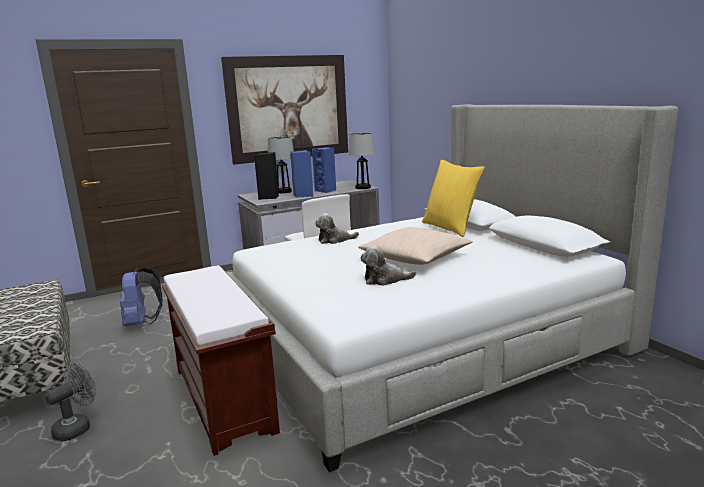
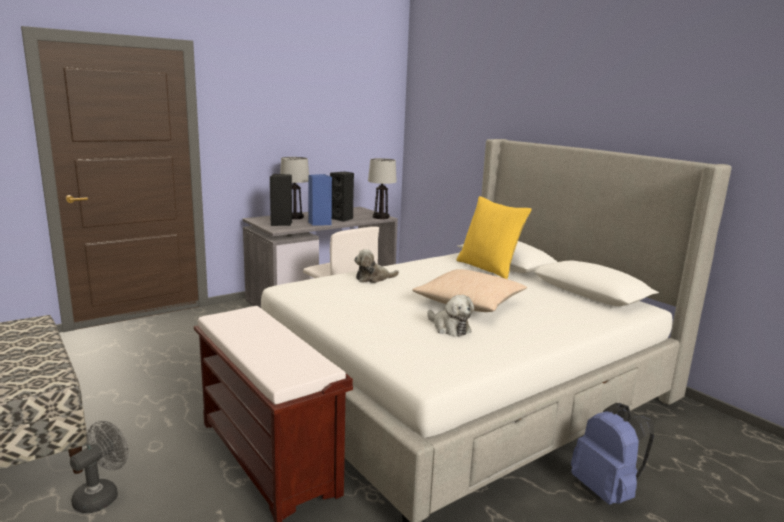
camera: 10 degrees left, 0 degrees up
blue backpack [120,267,163,326] -> blue backpack moved to [571,403,654,505]
picture [221,55,348,165] -> none
blue speaker [312,147,336,193] -> black speaker [330,172,354,222]
plush toy [361,245,416,286] -> plush toy turned 120 degrees counterclockwise [427,295,474,337]

